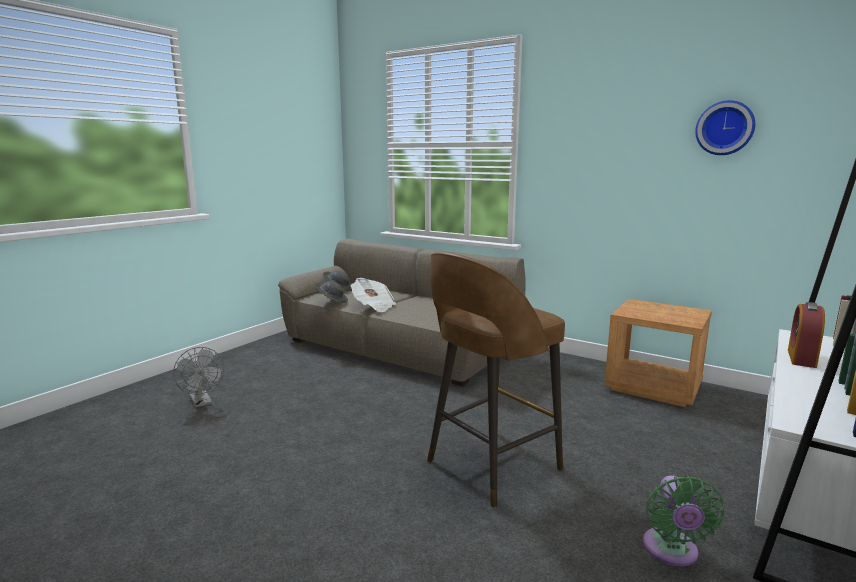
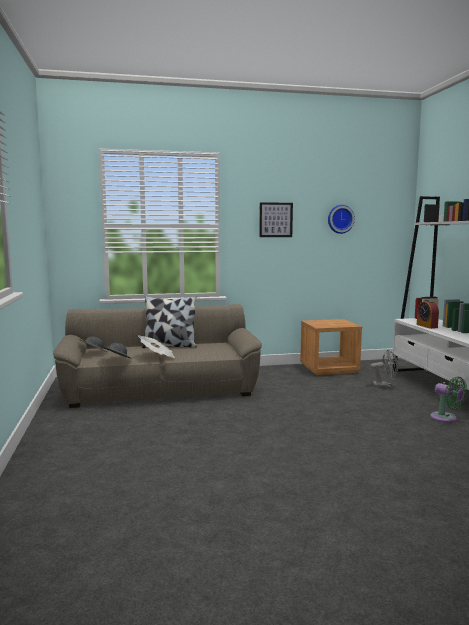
camera: 45 degrees left, 5 degrees down
grey fan [173,347,224,408] -> grey fan moved to [370,350,398,388]
brown stool [427,252,565,508] -> none
none -> pillow [142,296,197,348]
none -> picture [259,202,293,237]

